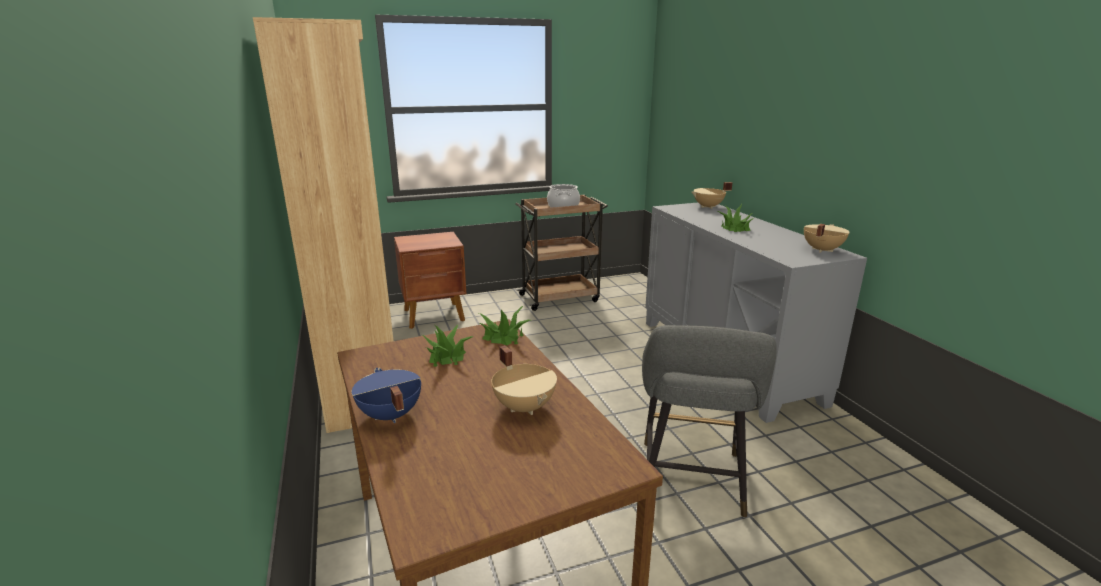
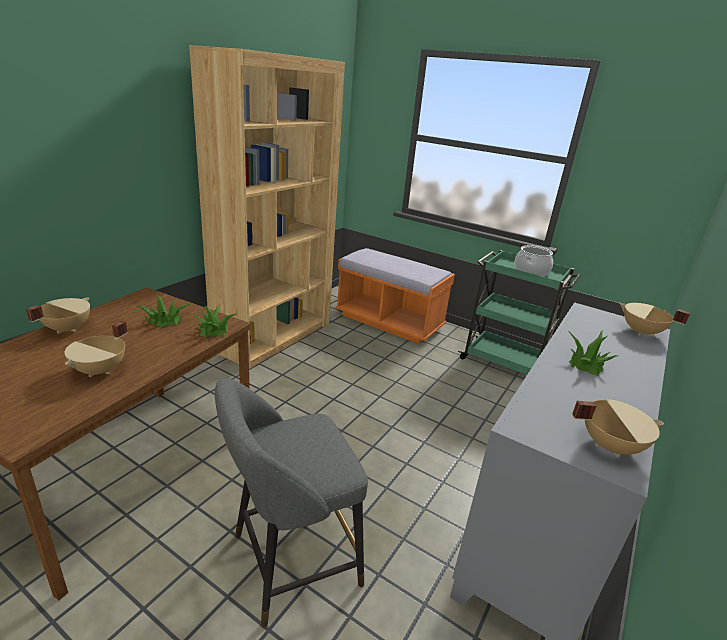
camera: 50 degrees right, 5 degrees up
blue cooking pot [352,368,421,423] -> beige cooking pot [26,297,90,334]
brown nightstand [394,232,467,329] -> orange bench [335,248,455,344]
brown cart [515,194,608,311] -> green cart [458,250,581,375]

